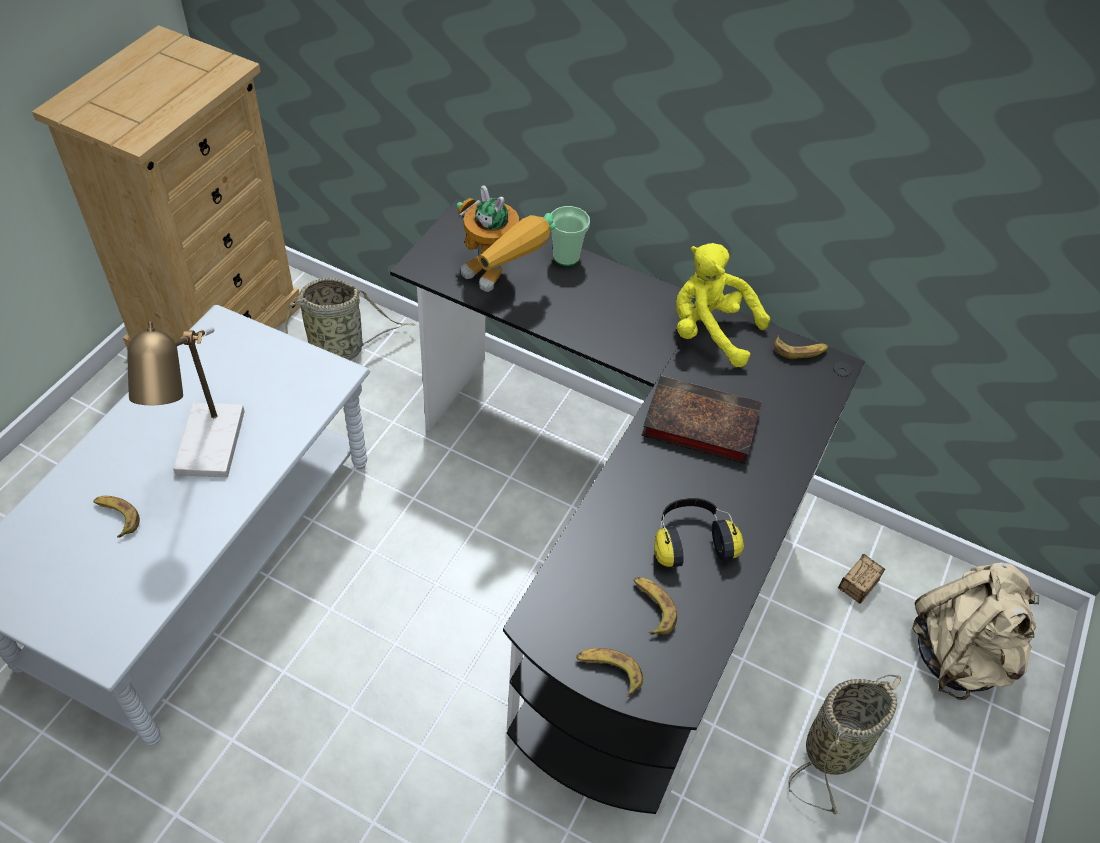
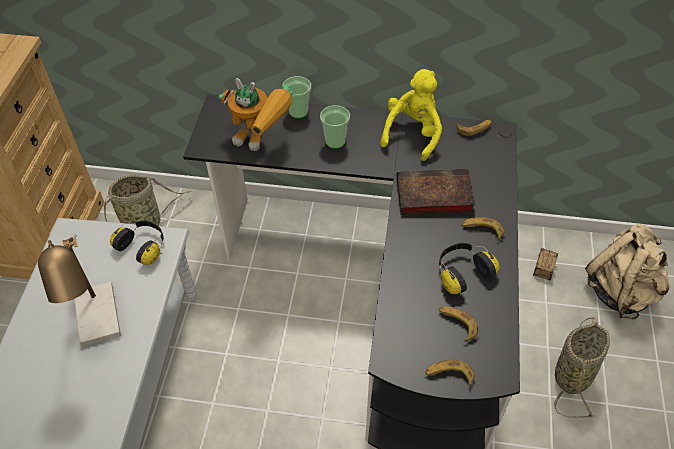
camera: 15 degrees left, 0 degrees up
banana [93,496,140,538] -> banana moved to [462,217,504,241]
yellow plush toy [676,243,770,367] -> yellow plush toy turned 105 degrees clockwise [380,69,442,161]
none -> headphones [110,220,164,265]
none -> cup [320,105,350,149]

